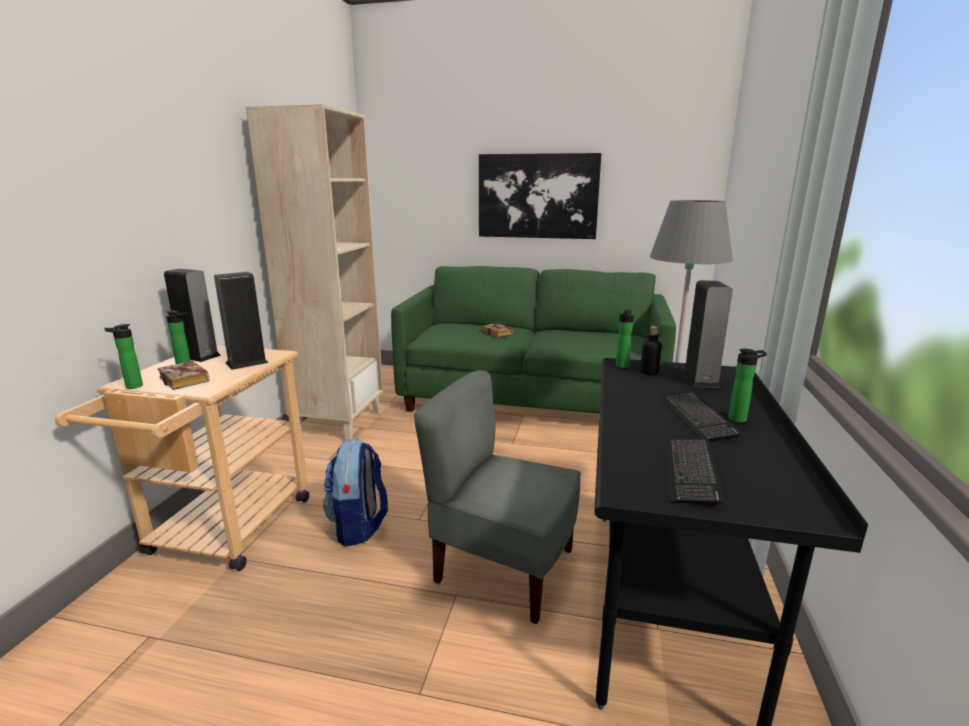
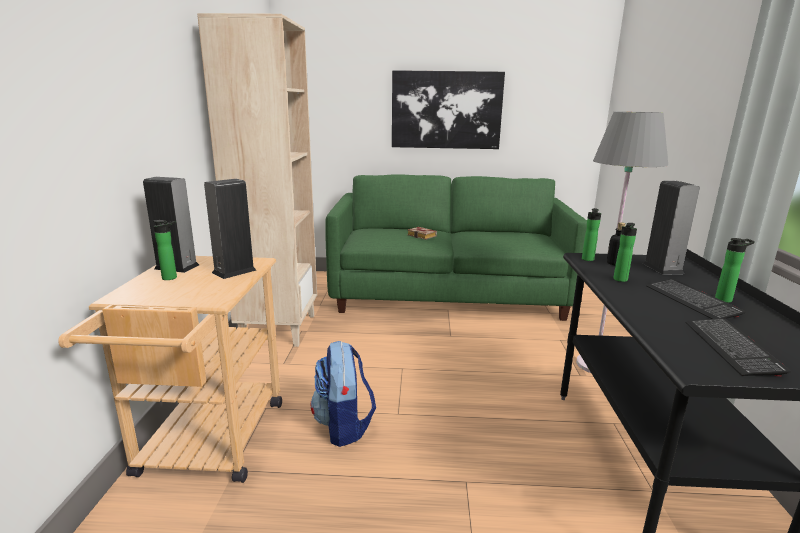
camera: 10 degrees left, 0 degrees up
bottle [104,324,143,389] -> bottle moved to [613,223,637,282]
book [158,361,209,390] -> none
grey chair [414,370,581,624] -> none

